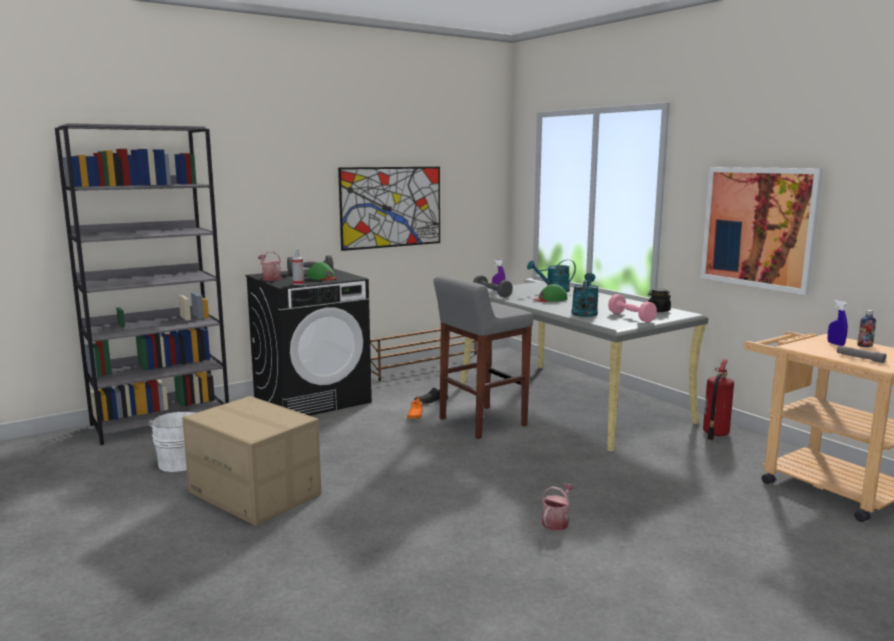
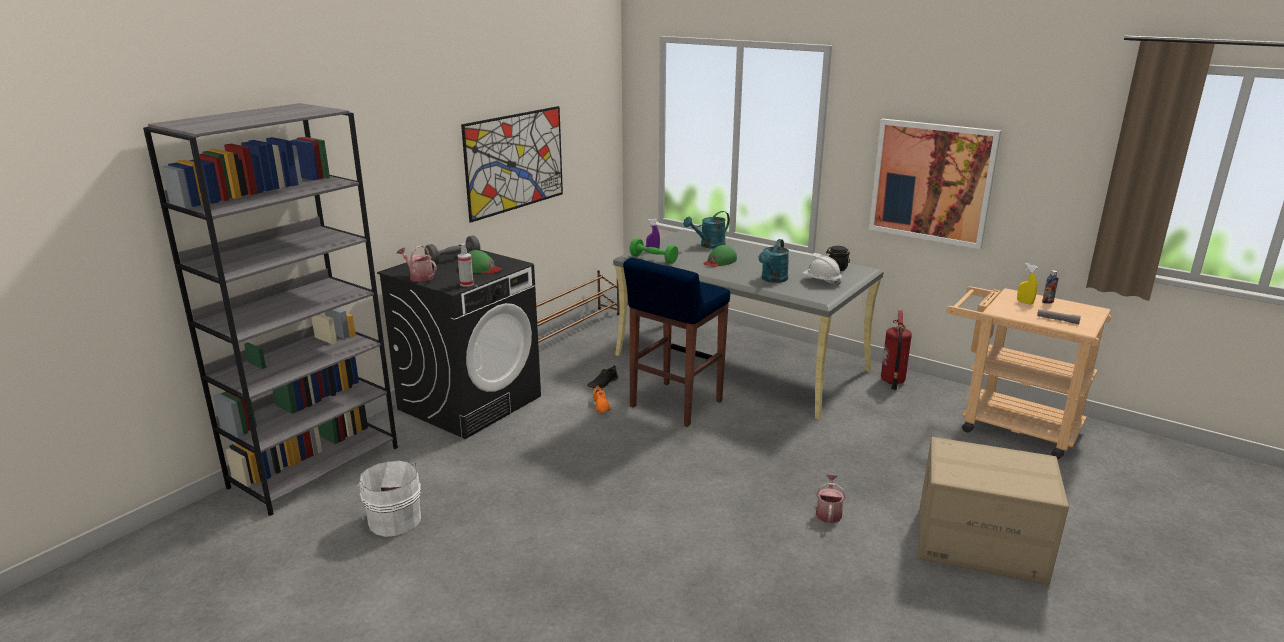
camera: 20 degrees left, 10 degrees up
cardboard box [182,396,321,526] -> cardboard box moved to [918,437,1069,585]
grey stool [433,275,533,439] -> blue stool [623,258,730,427]
grey dumbbell [473,275,513,298] -> green dumbbell [630,238,678,264]
turquoise watering can [571,273,599,317] -> turquoise watering can turned 150 degrees counterclockwise [759,239,789,283]
pink dumbbell [608,294,657,322] -> white hard hat [803,256,842,286]
blue spray bottle [828,300,848,346] -> yellow spray bottle [1017,263,1038,305]

